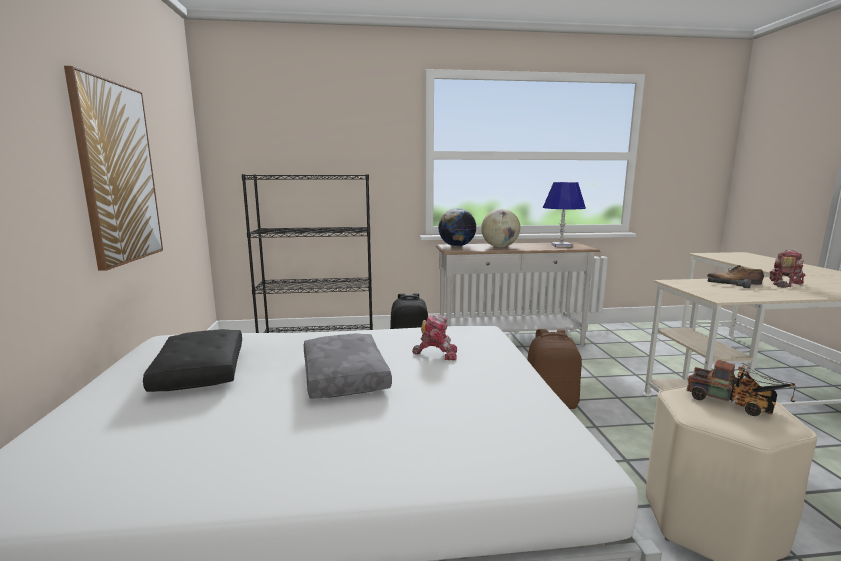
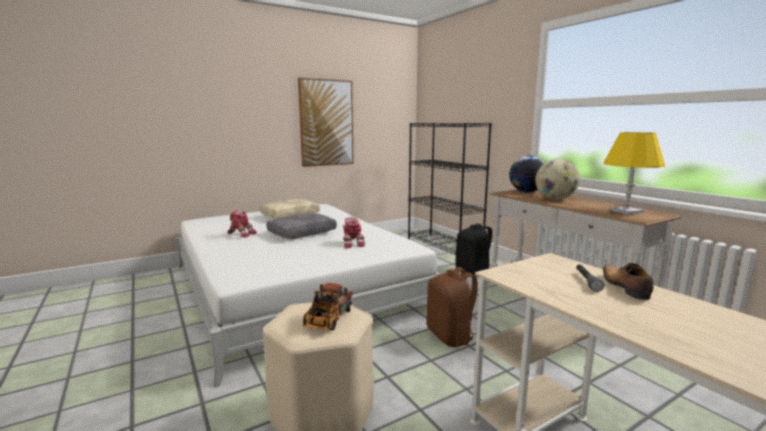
camera: 65 degrees right, 0 degrees up
black pillow [143,329,242,392] -> beige pillow [260,199,320,219]
blue table lamp [543,182,586,247] -> yellow table lamp [603,132,665,215]
toy robot [769,249,805,288] -> toy robot moved to [227,209,257,237]

